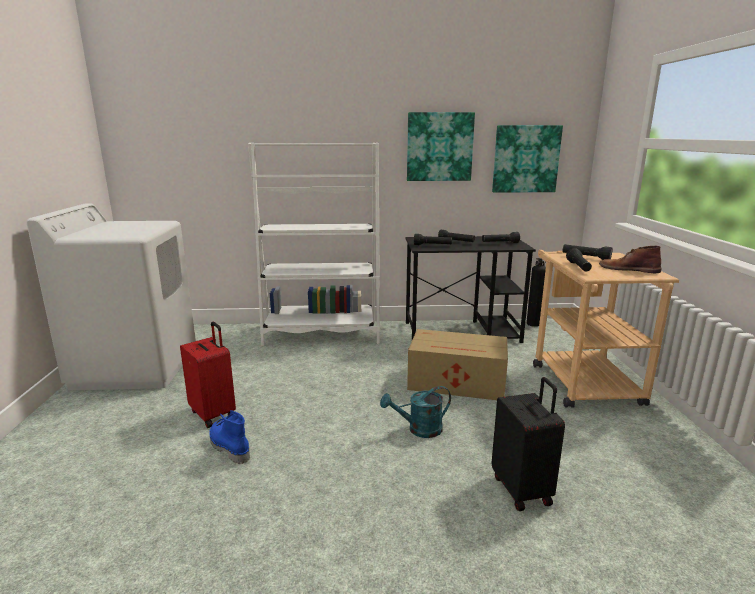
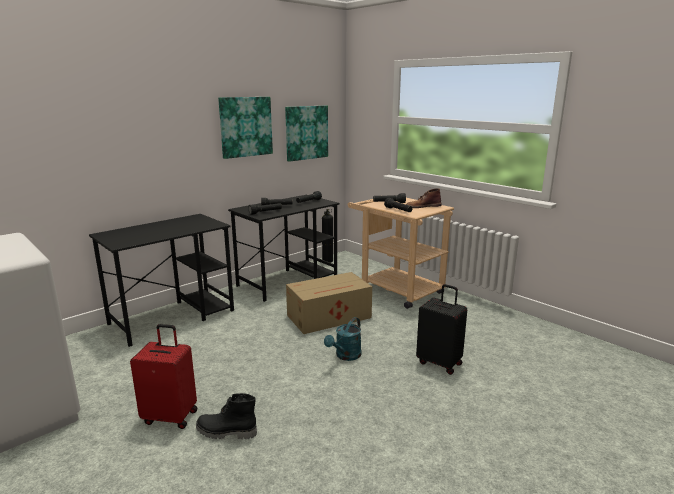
camera: 40 degrees left, 0 degrees up
blue boot [209,410,250,464] -> black boot [196,393,257,439]
white bookcase [248,143,380,346] -> black desk [89,214,234,347]

